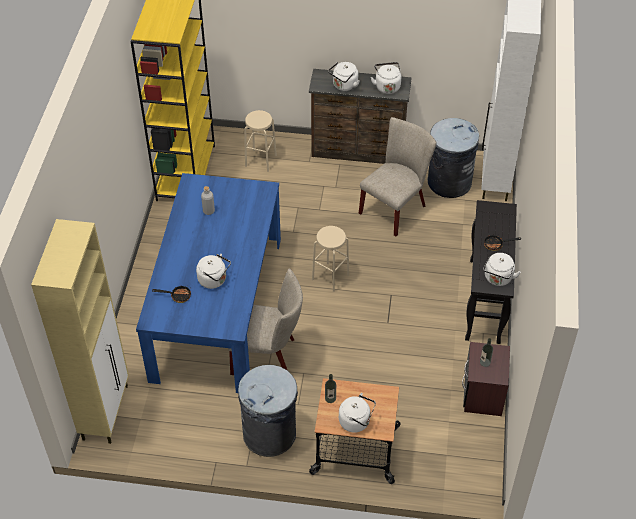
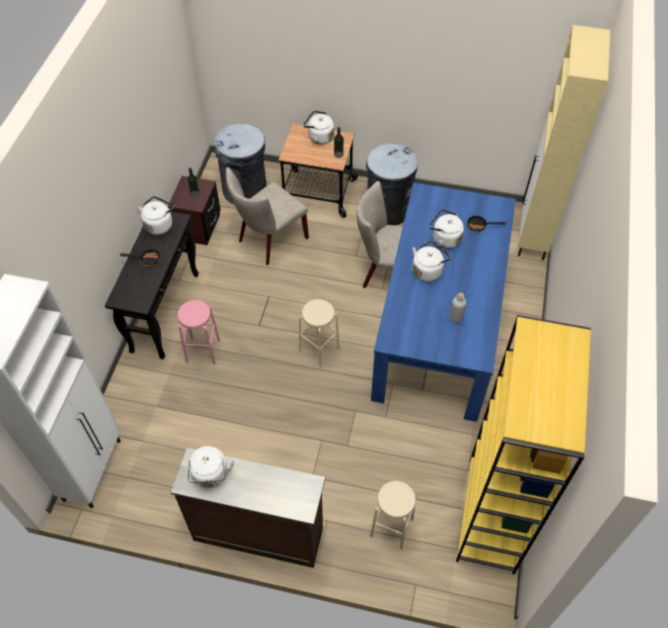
camera: 175 degrees left, 5 degrees up
white kettle [328,62,359,91] -> white kettle moved to [412,241,451,282]
beige chair [359,117,436,236] -> beige chair moved to [226,167,309,265]
grey trash can [428,118,479,198] -> grey trash can moved to [215,124,266,204]
none -> pink stool [177,300,220,365]

